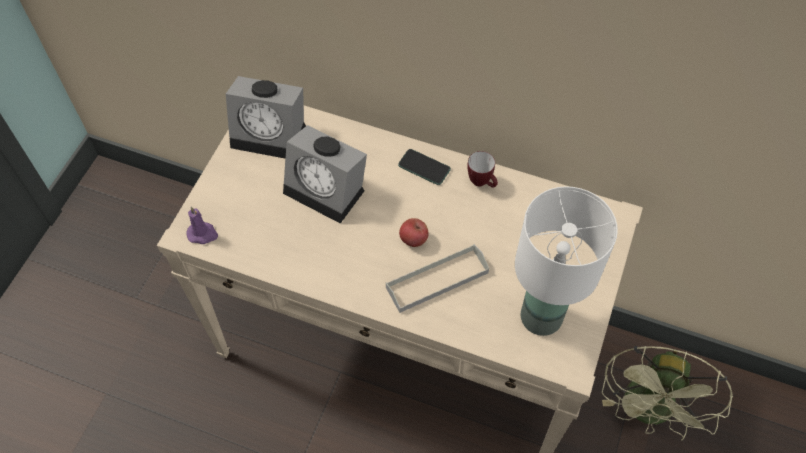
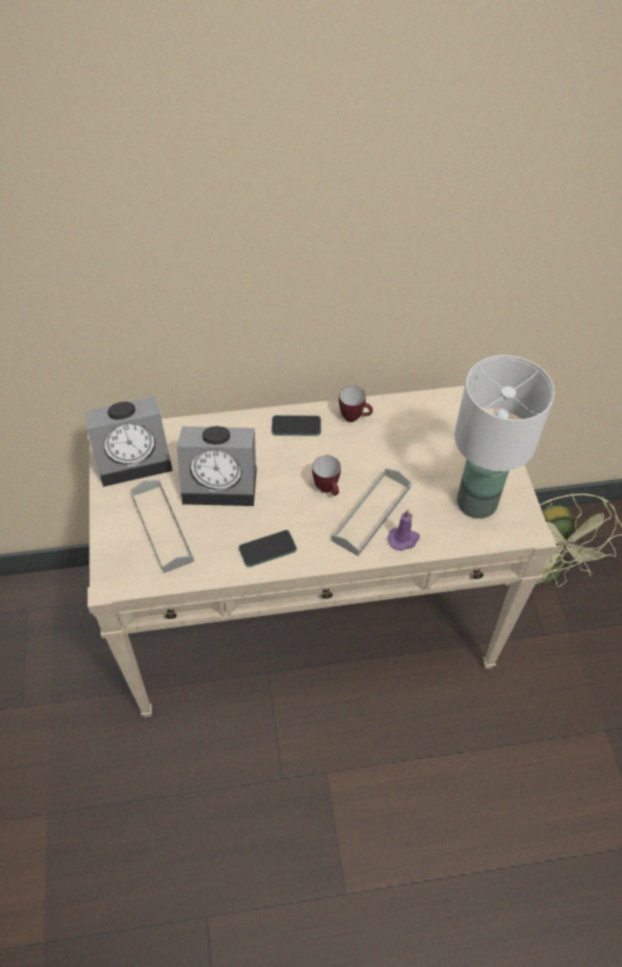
camera: 30 degrees left, 5 degrees down
purple candle [186,207,218,244] -> purple candle moved to [388,510,420,551]
apple [399,218,429,247] -> mug [312,455,341,496]
none -> grey tray [130,480,194,573]
none -> phone [239,530,297,567]

